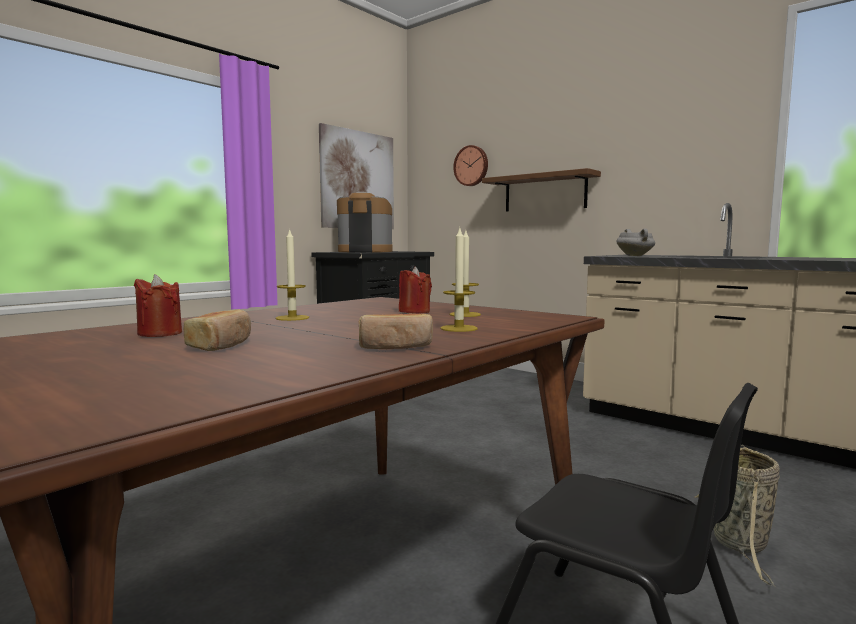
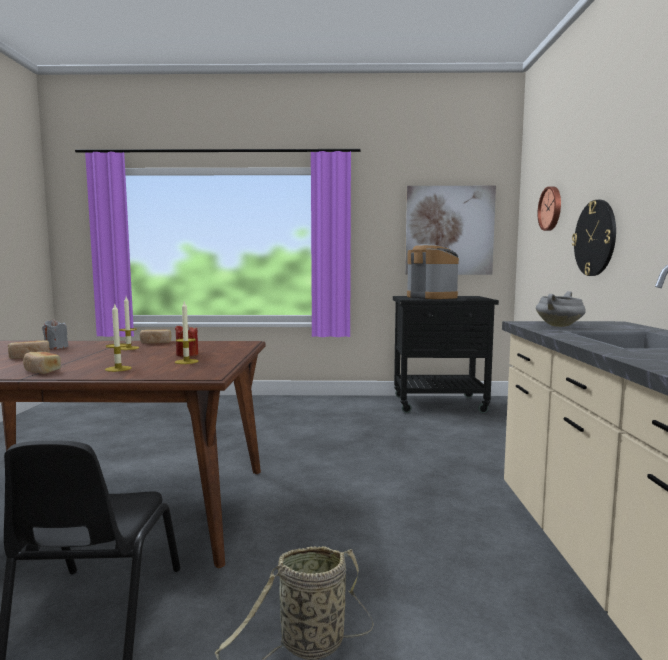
camera: 50 degrees right, 0 degrees up
red candle [134,274,182,337] -> grey candle [42,319,68,349]
brown shelf [482,168,601,212] -> wall clock [572,200,616,276]
none -> bread [140,329,171,344]

